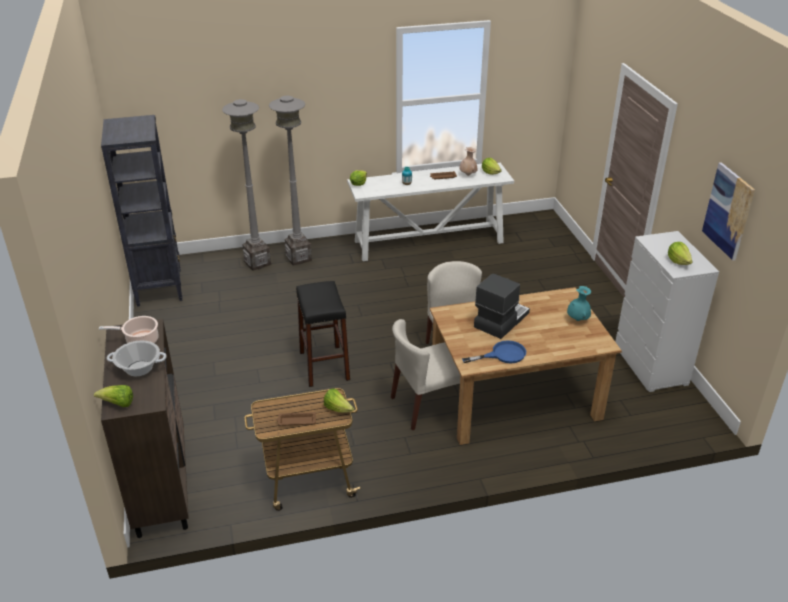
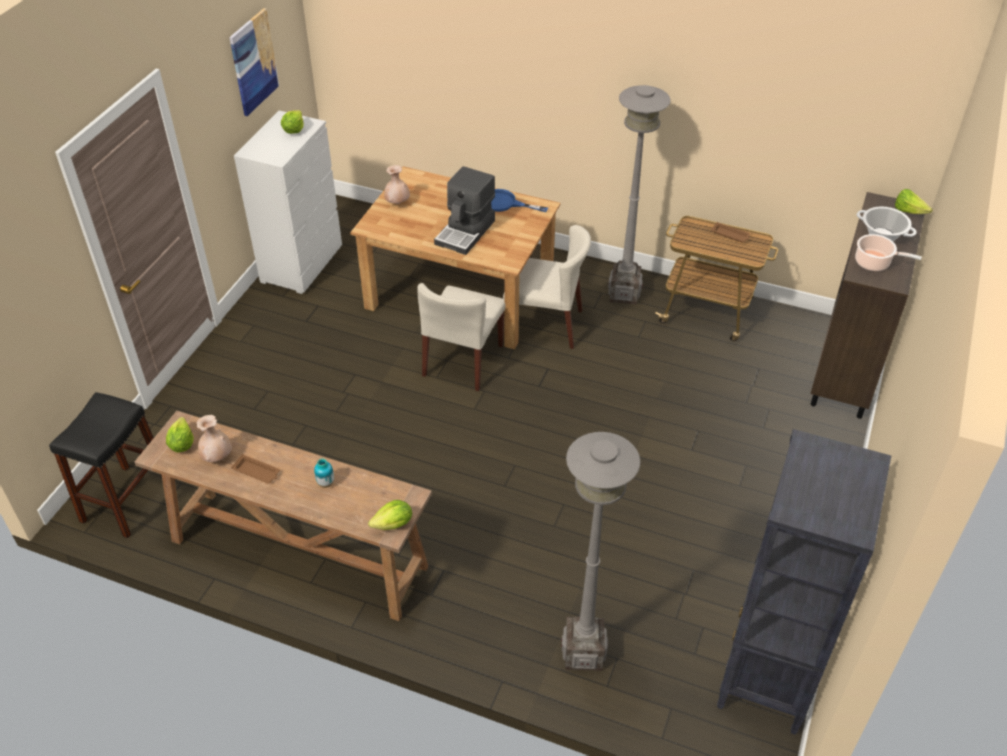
camera: 145 degrees left, 10 degrees up
grey floor lamp [269,96,312,266] -> grey floor lamp moved to [608,85,671,305]
black stool [296,281,350,387] -> black stool moved to [49,392,162,538]
lettuce [324,388,354,413] -> none
white console table [347,163,514,261] -> brown console table [135,411,432,621]
coffee machine [474,274,530,339] -> coffee machine turned 45 degrees counterclockwise [434,166,495,255]
turquoise vase [567,286,591,321] -> beige vase [384,165,410,204]

